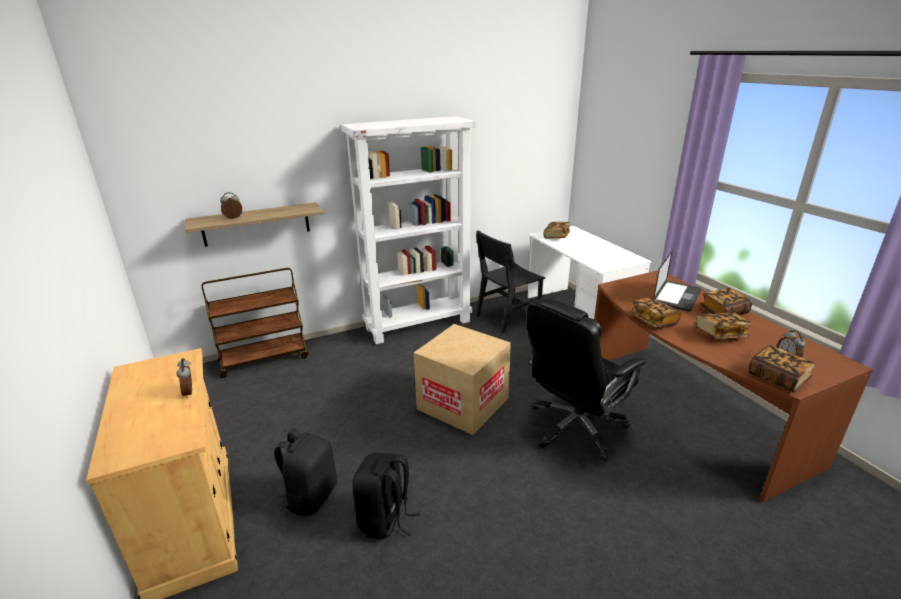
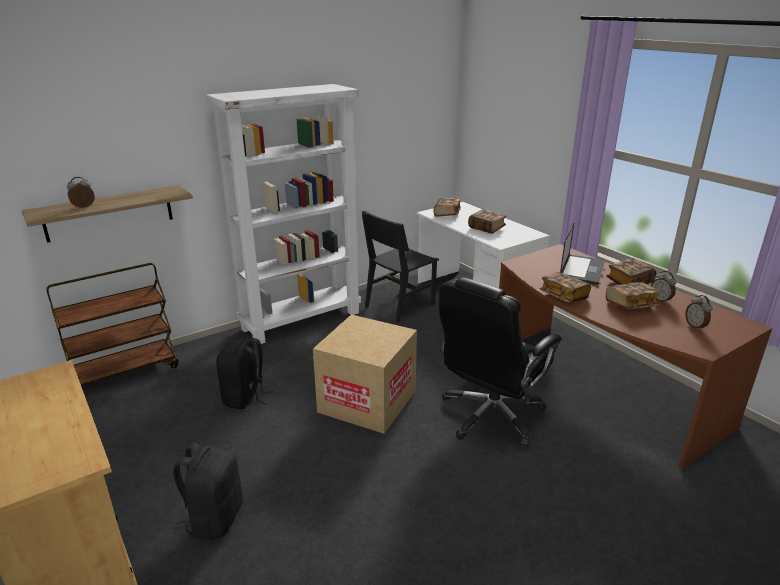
camera: 10 degrees left, 0 degrees up
alarm clock [176,358,192,398] -> alarm clock moved to [651,271,676,303]
black backpack [353,453,420,540] -> black backpack moved to [216,338,274,409]
book [749,345,816,393] -> book moved to [468,209,506,234]

